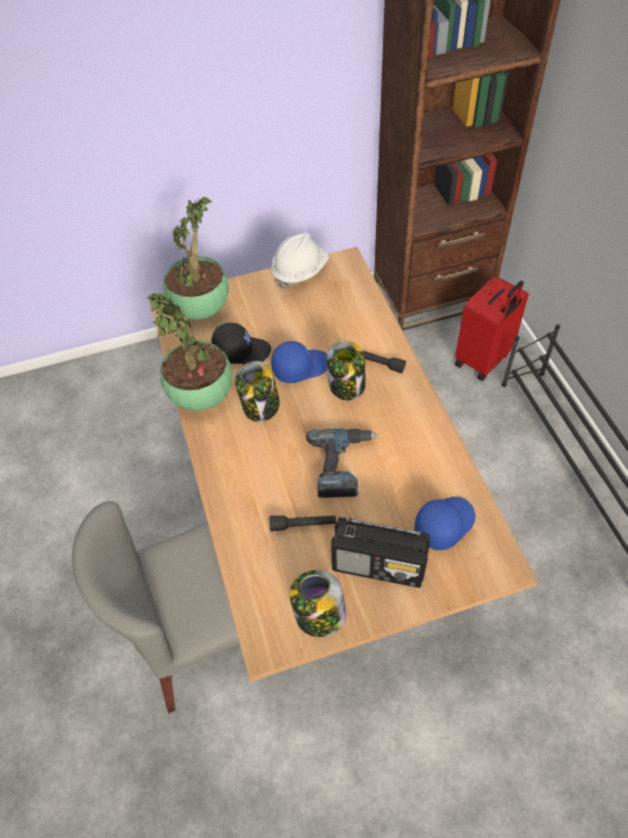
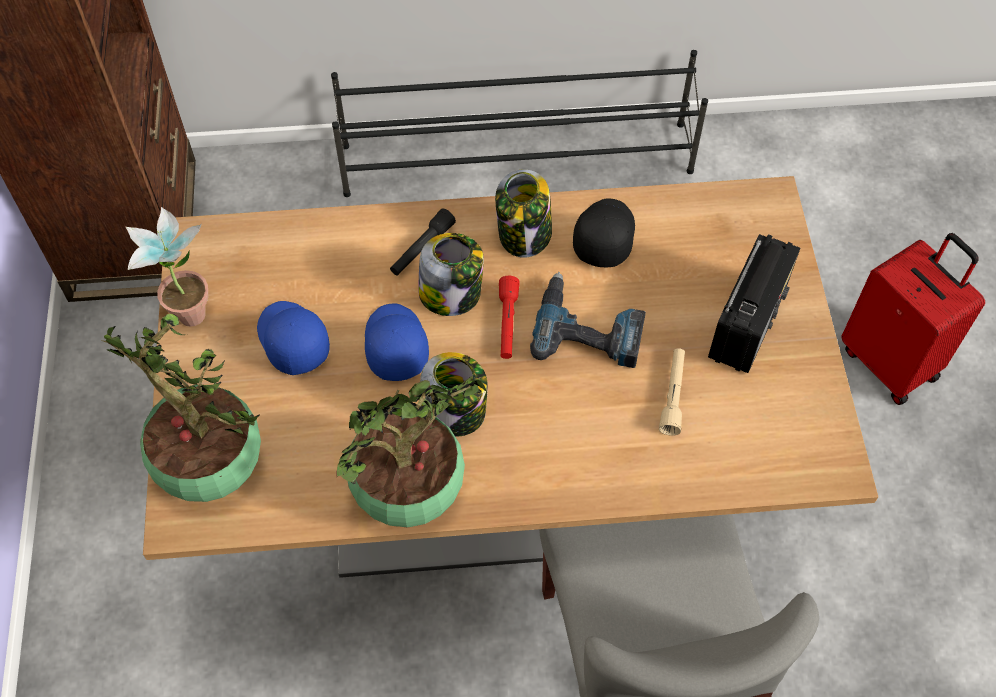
camera: 80 degrees left, 5 degrees up
black cap [211,323,271,364] -> black cap moved to [573,198,635,267]
black flashlight [269,515,336,531] -> beige flashlight [659,348,685,436]
white hard hat [272,233,329,289] -> potted plant [126,207,208,327]
jar [290,570,347,637] -> jar moved to [495,169,552,258]
blue cap [415,497,476,550] -> blue cap moved to [257,301,330,375]
red suitcase [455,276,529,381] -> red suitcase moved to [842,233,985,405]
none -> red flashlight [499,276,520,359]

